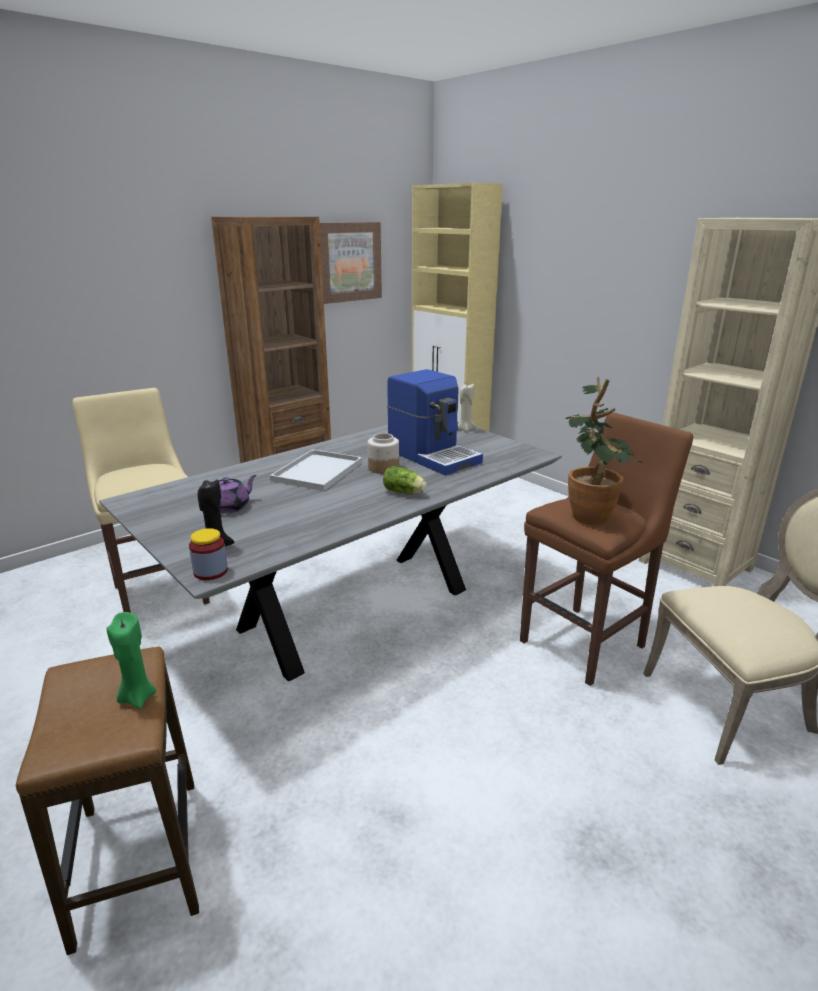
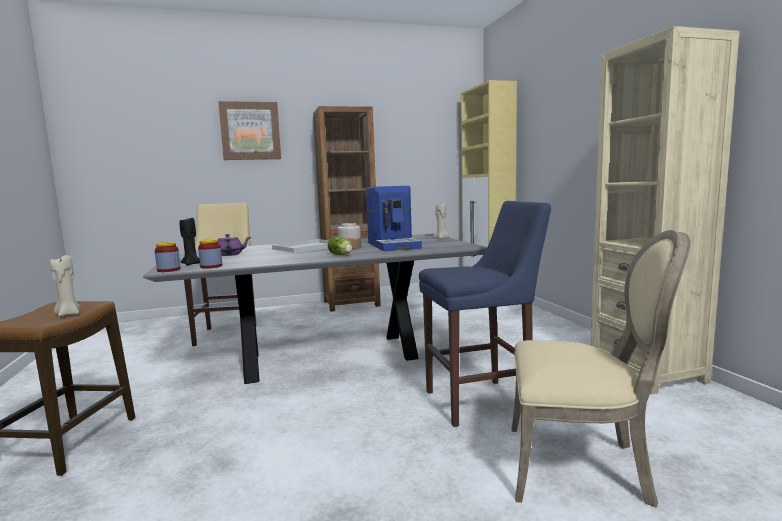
camera: 25 degrees right, 15 degrees down
green candle [107,612,157,709] -> beige candle [50,255,81,316]
picture [320,222,382,304] -> picture moved to [218,101,281,160]
brown stool [520,412,693,686] -> blue stool [419,201,551,427]
potted plant [566,377,644,525] -> none
none -> jar [198,239,222,269]

